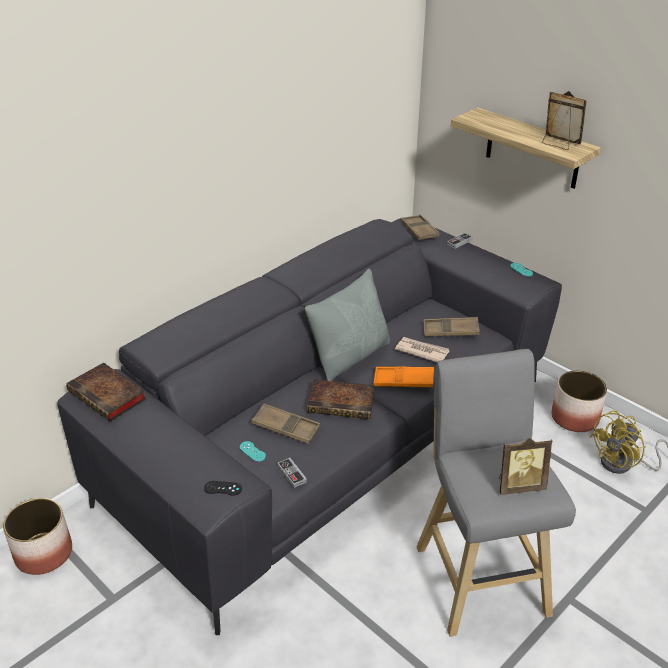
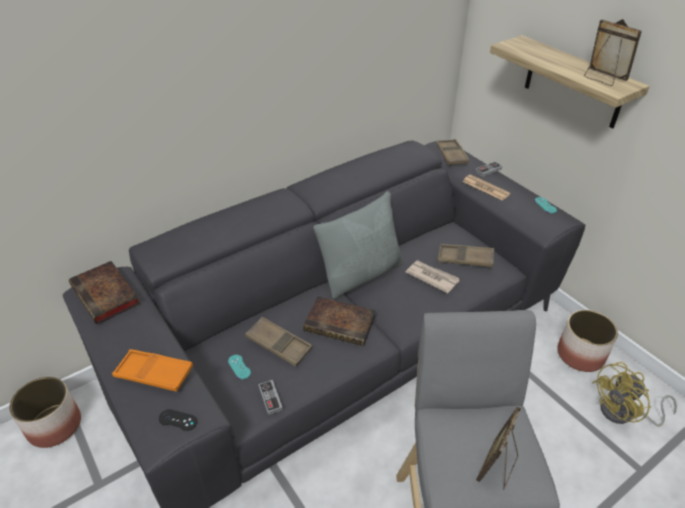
camera: 10 degrees right, 5 degrees up
orange tray [373,366,434,387] -> orange tray moved to [112,349,193,392]
picture frame [499,438,552,495] -> picture frame turned 120 degrees clockwise [476,407,521,490]
none -> newspaper [463,174,510,201]

